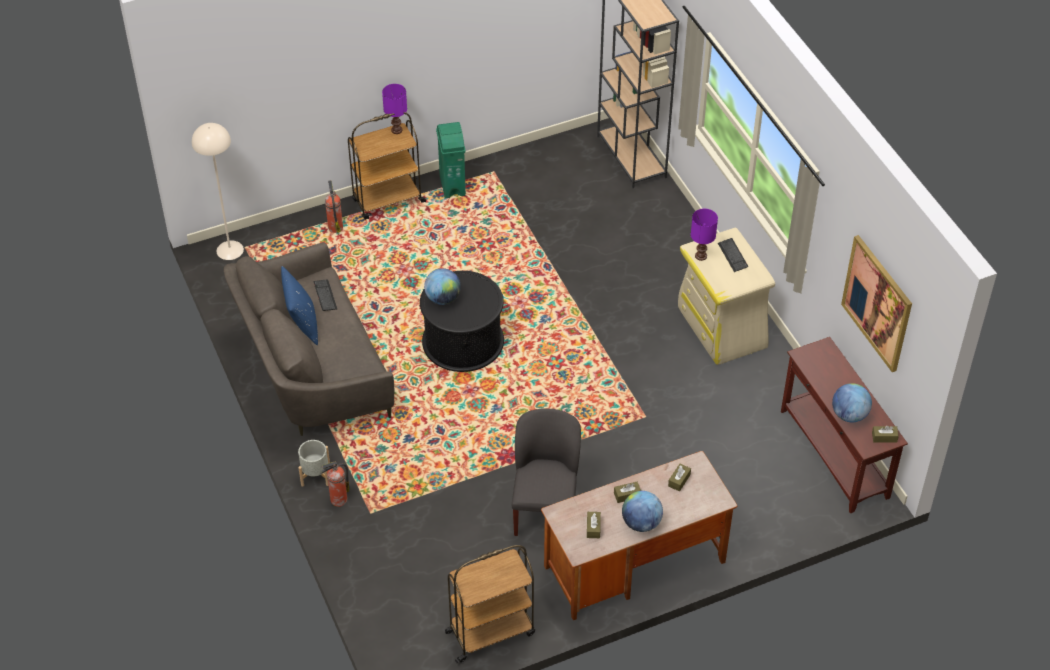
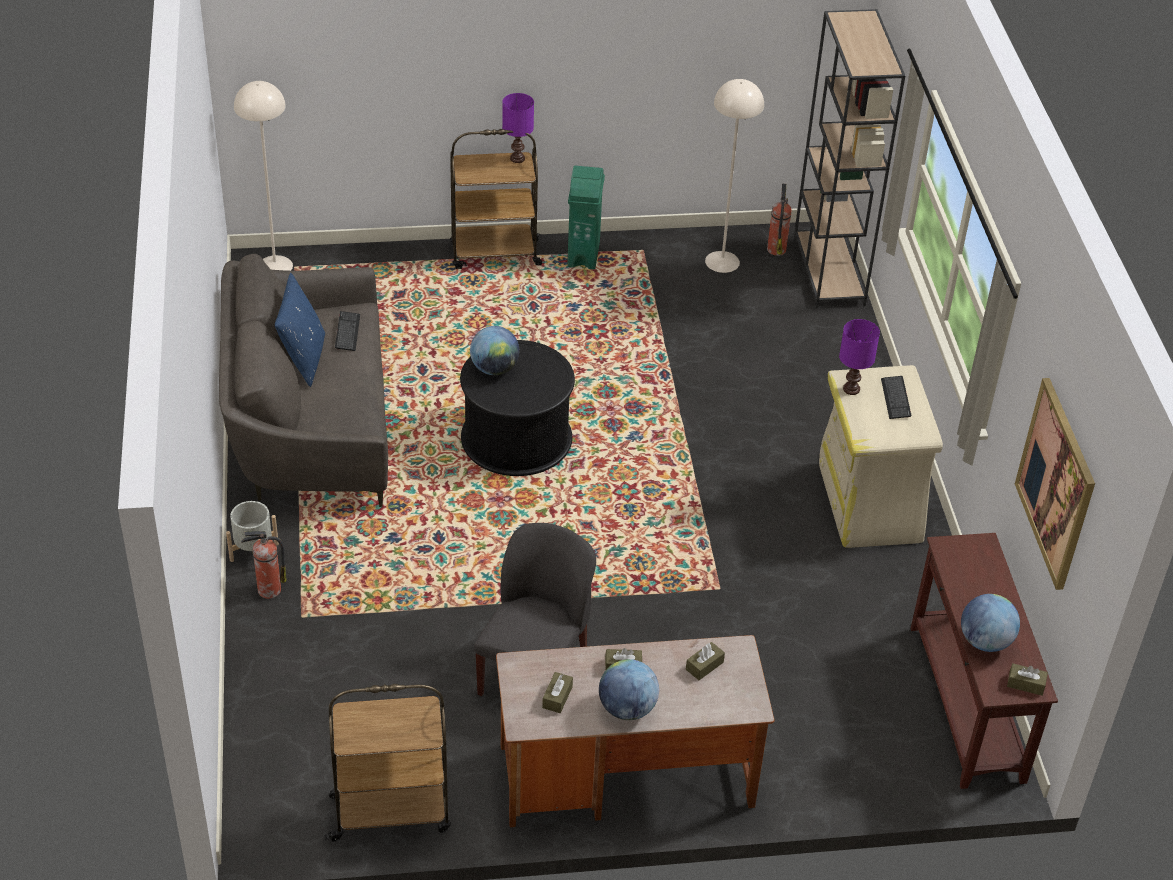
camera: 15 degrees right, 5 degrees down
fire extinguisher [325,180,343,233] -> fire extinguisher moved to [767,184,792,256]
none -> beige floor lamp [705,79,764,273]

